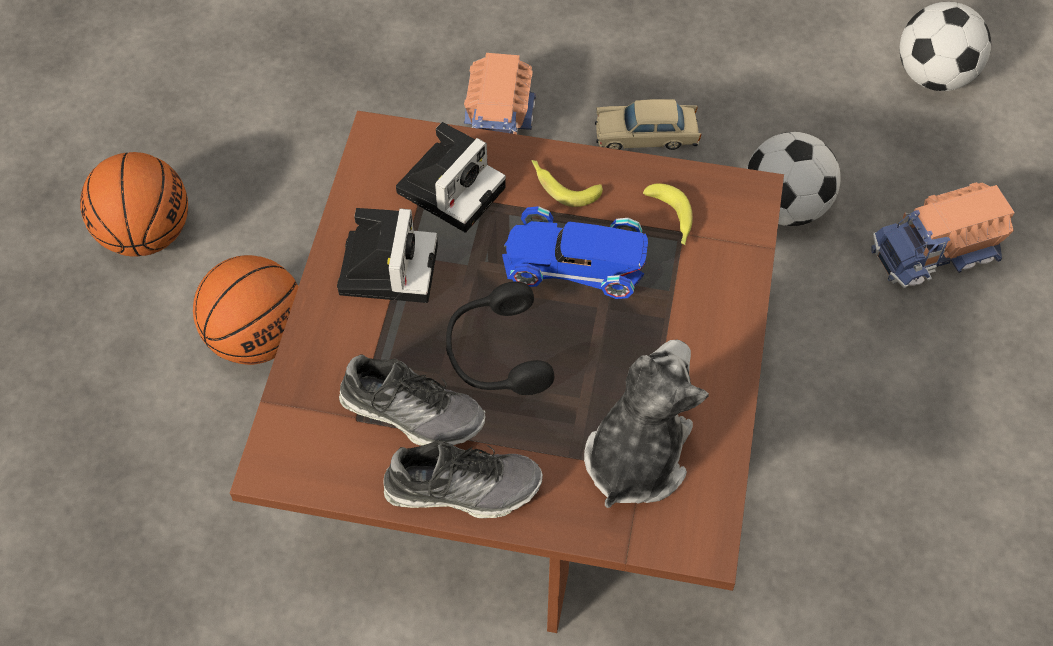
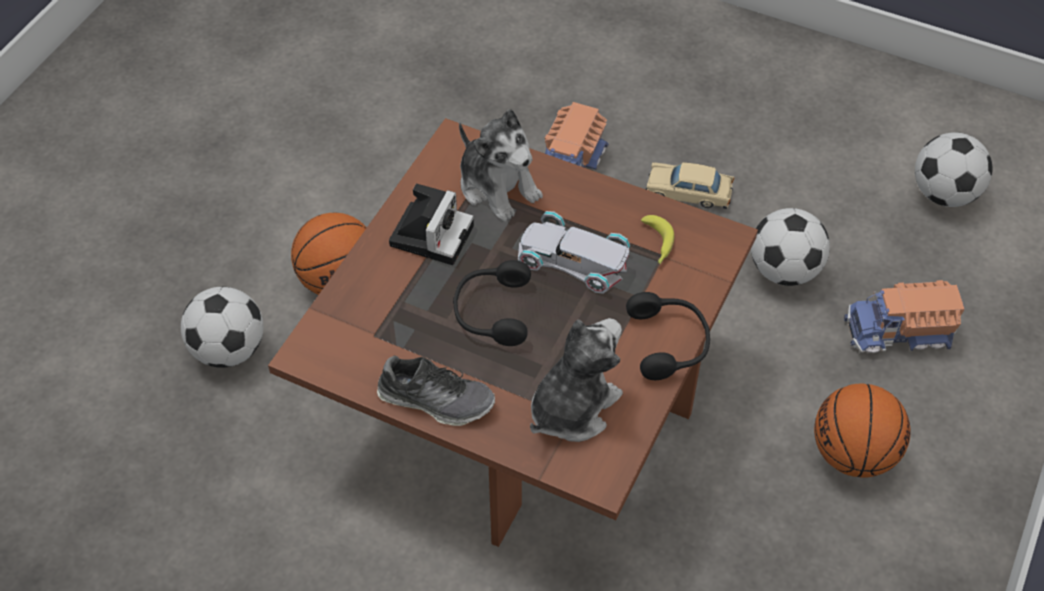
camera: 15 degrees right, 5 degrees down
basketball [80,152,188,257] -> basketball moved to [814,383,911,478]
shoe [339,354,486,446] -> none
camera [396,122,506,233] -> plush toy [459,109,543,222]
blue toy car [502,206,648,299] -> white toy car [518,211,630,294]
banana [531,160,603,207] -> none
none -> football [181,287,263,368]
none -> black headphones [626,292,710,380]

